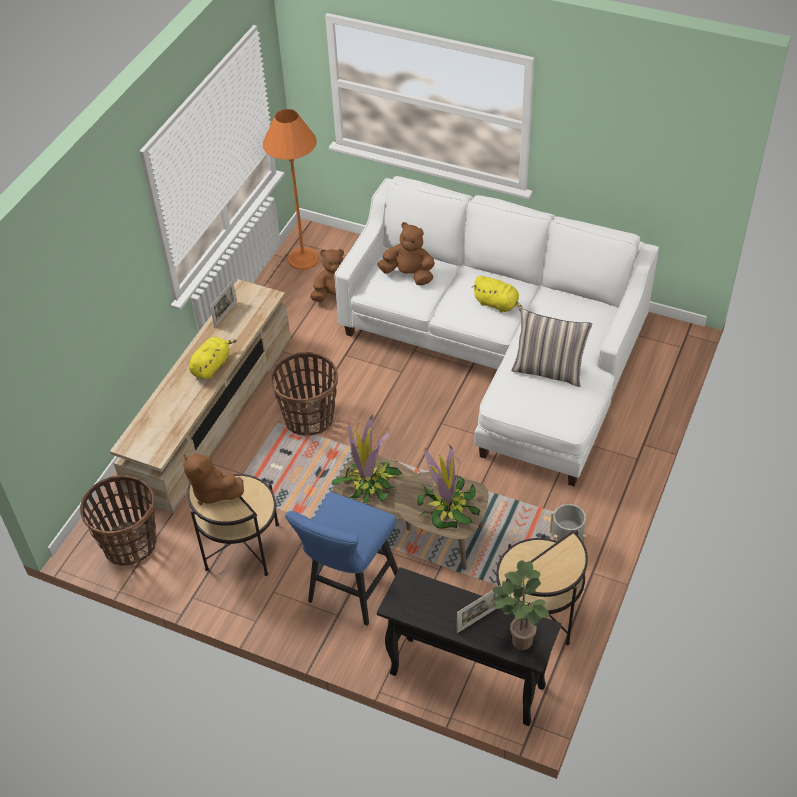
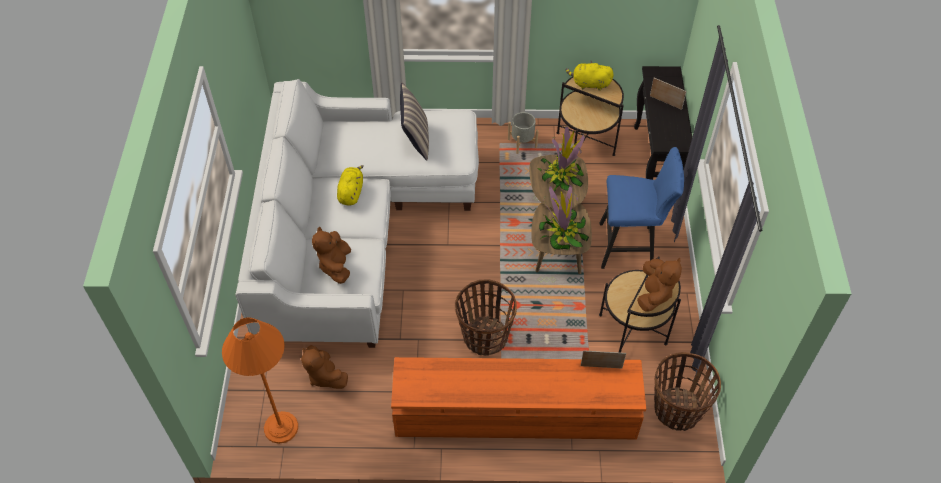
camera: 115 degrees left, 5 degrees up
beige tv stand [110,279,291,513] -> orange tv stand [391,357,646,439]
yellow plush toy [189,337,237,379] -> yellow plush toy moved to [566,60,614,91]
picture frame [210,280,237,328] -> picture frame moved to [581,350,626,368]
potted plant [492,560,550,650] -> none

